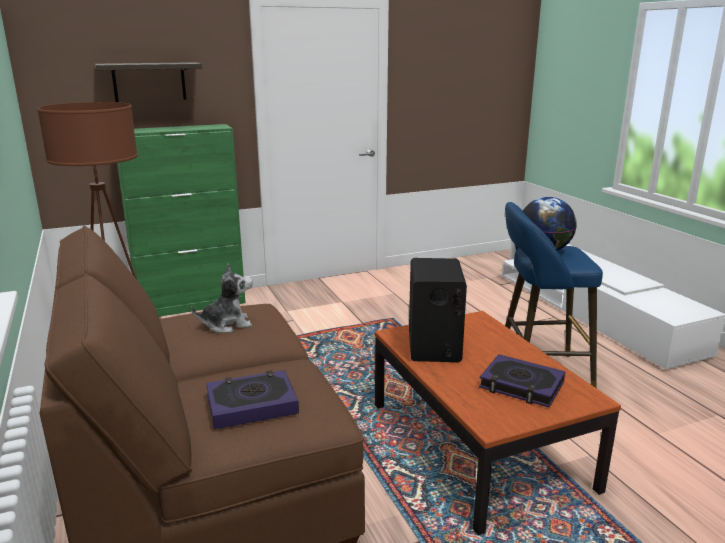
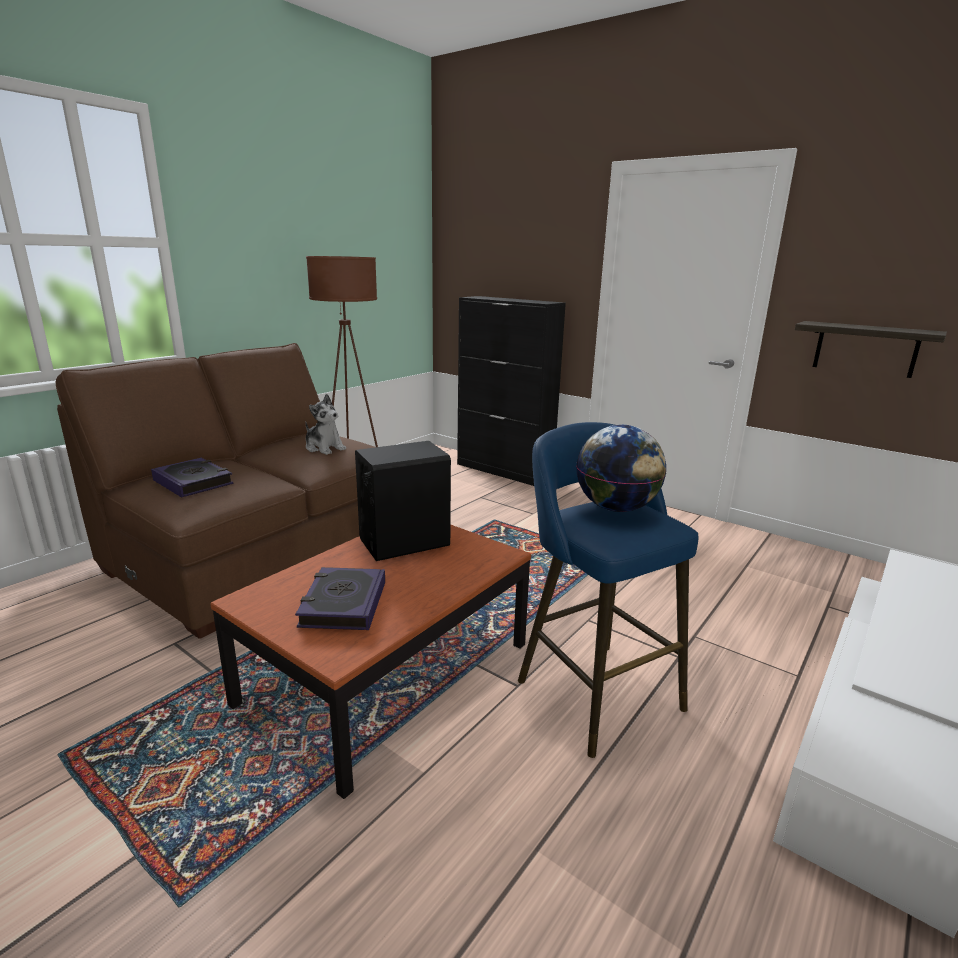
camera: 60 degrees right, 0 degrees up
shelf [95,62,202,102] -> shelf moved to [795,321,947,378]
green cabinet [117,124,246,317] -> black cabinet [457,296,566,486]

